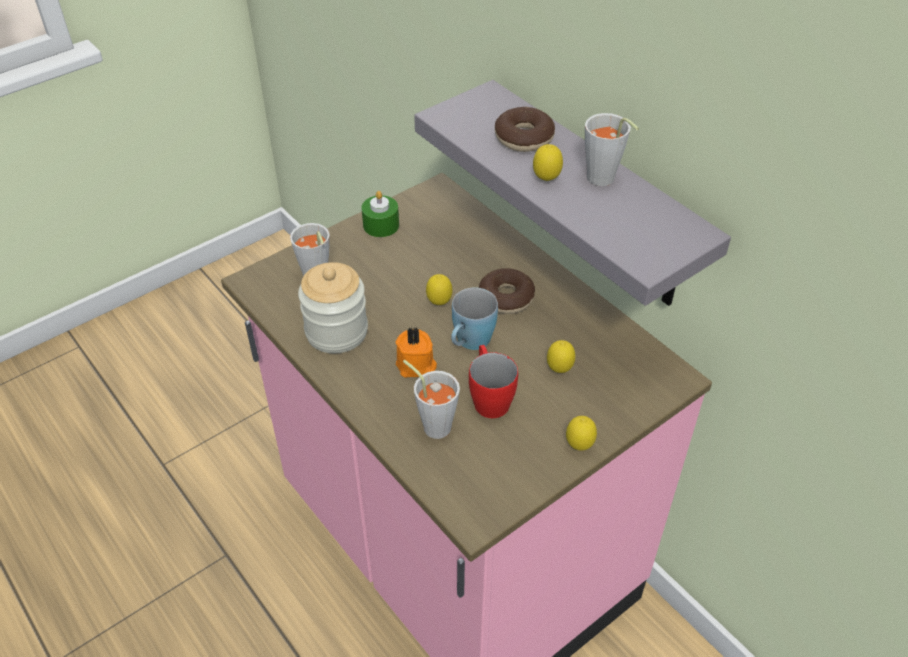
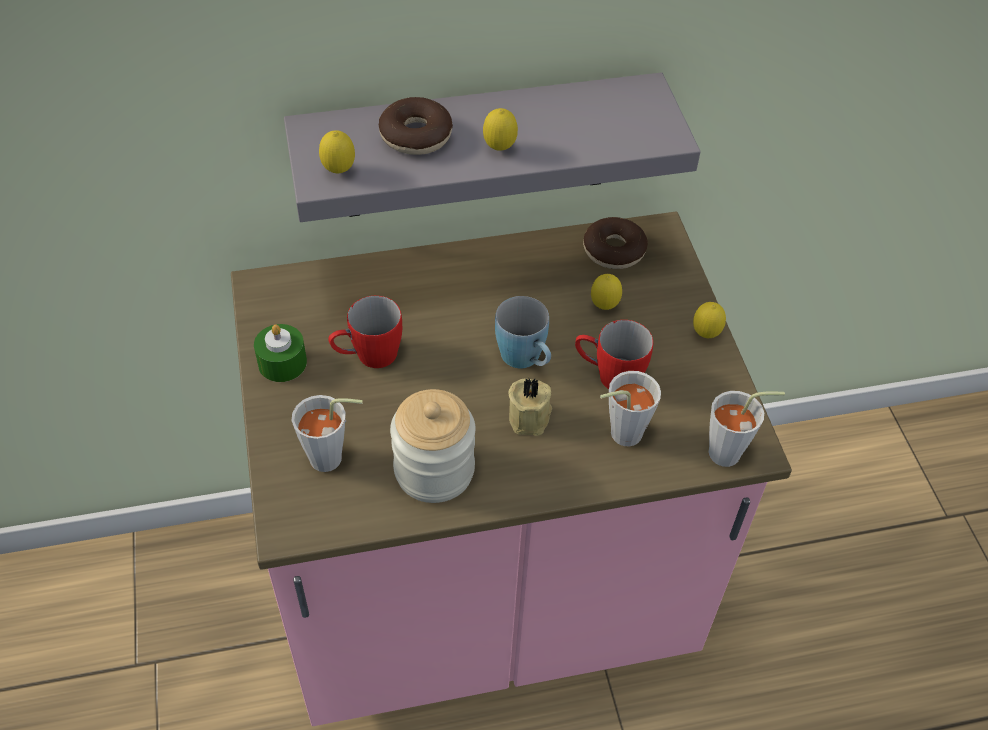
camera: 65 degrees left, 5 degrees up
orange candle [396,326,437,378] -> beige candle [508,378,552,436]
lemon [426,274,452,305] -> lemon moved to [319,130,355,173]
donut [479,268,535,314] -> donut moved to [583,217,648,269]
grey cup [585,113,639,186] -> grey cup moved to [708,391,785,467]
none -> red mug [328,296,402,368]

